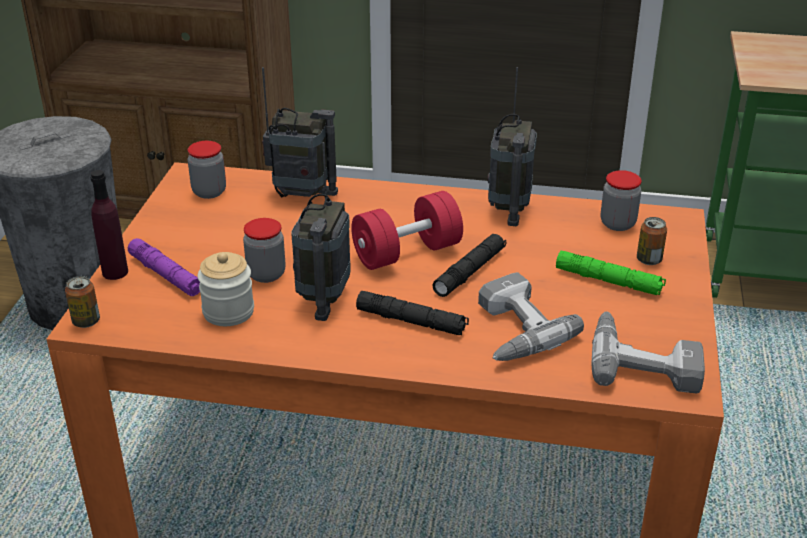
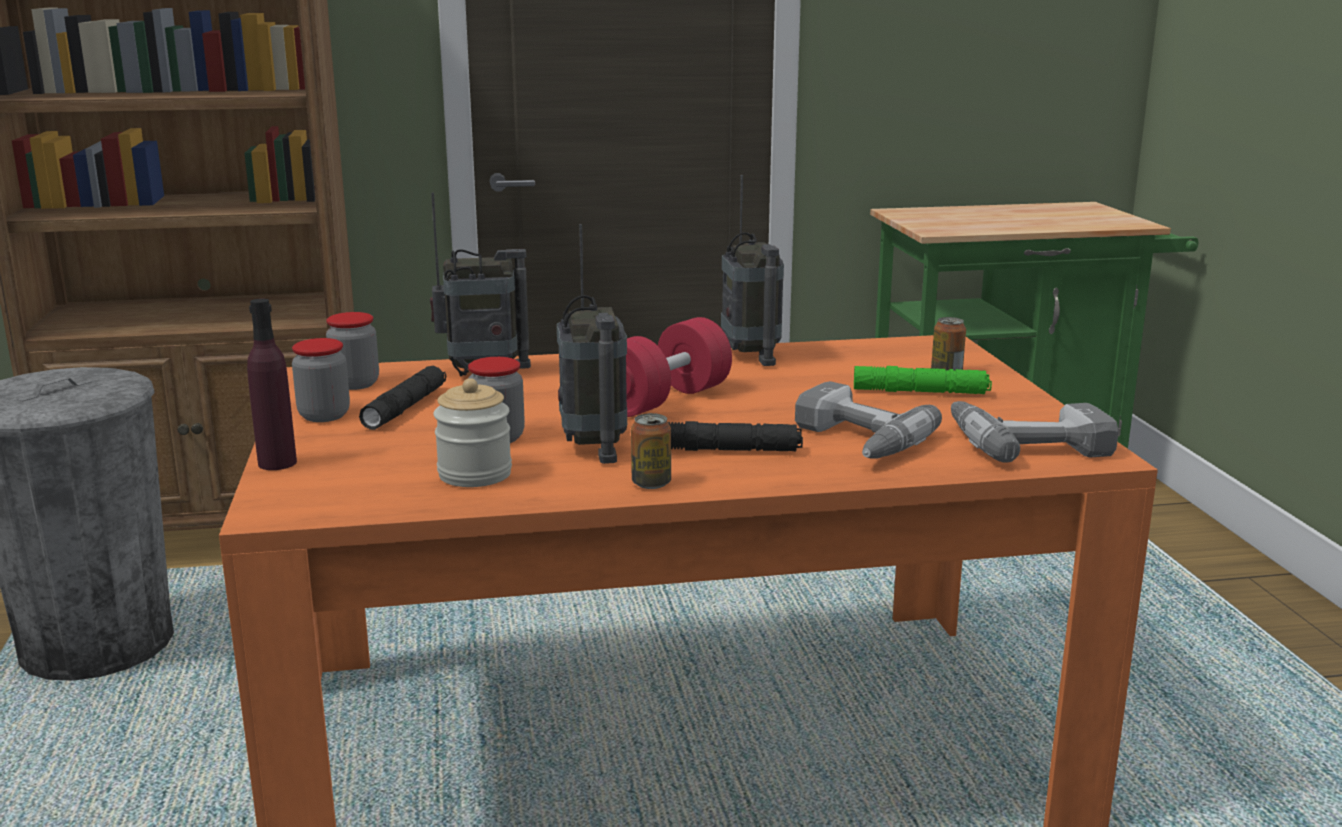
camera: 20 degrees left, 15 degrees down
can [65,276,100,328] -> can moved to [631,413,671,489]
purple flashlight [128,238,200,296] -> none
black flashlight [432,234,507,297] -> black flashlight moved to [359,366,446,430]
jar [601,170,641,231] -> jar moved to [292,338,350,422]

